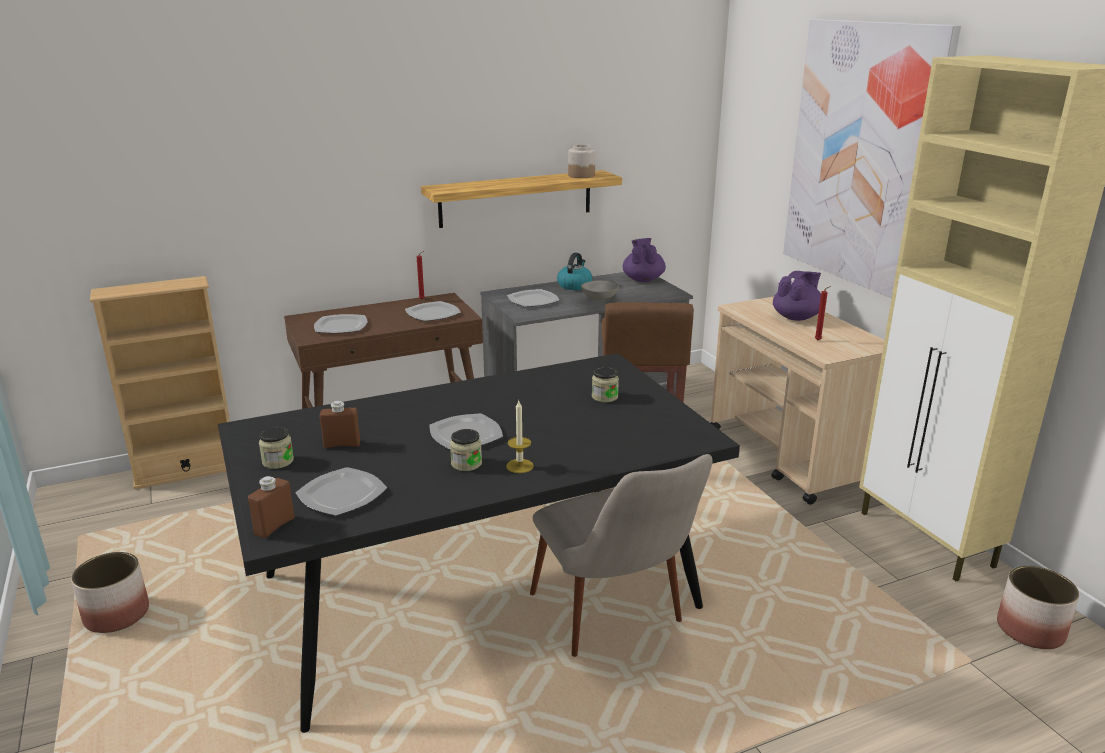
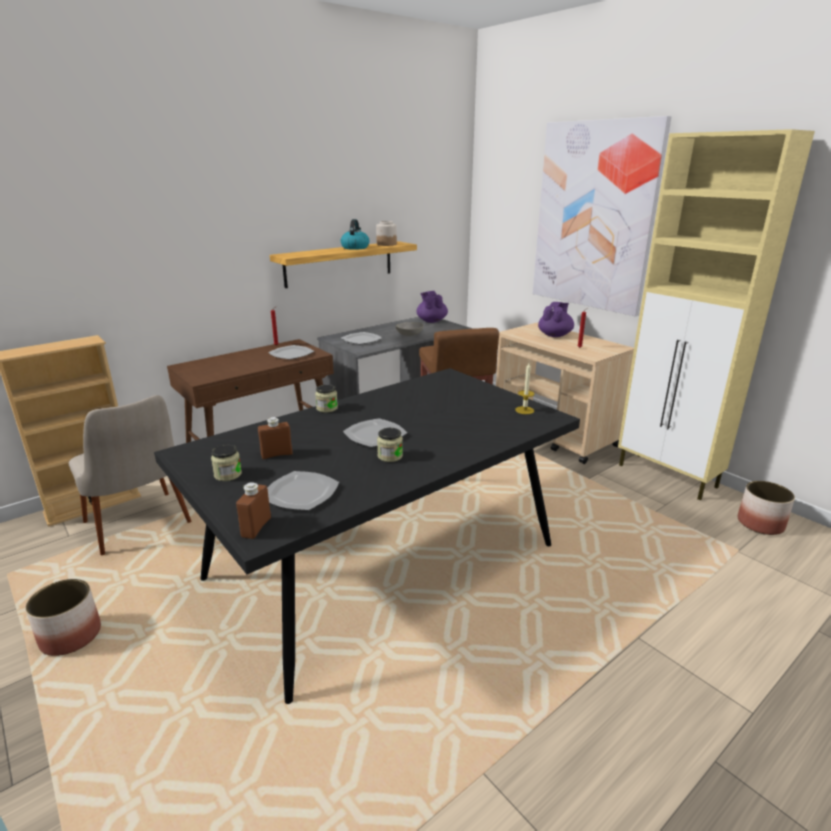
camera: 15 degrees left, 0 degrees up
plate [314,314,367,333] -> none
candle [506,401,534,473] -> candle moved to [515,363,535,414]
beige chair [530,454,712,657] -> beige chair moved to [69,395,191,555]
kettle [557,253,592,290] -> kettle moved to [341,219,369,250]
jar [592,367,619,403] -> jar moved to [315,384,338,413]

